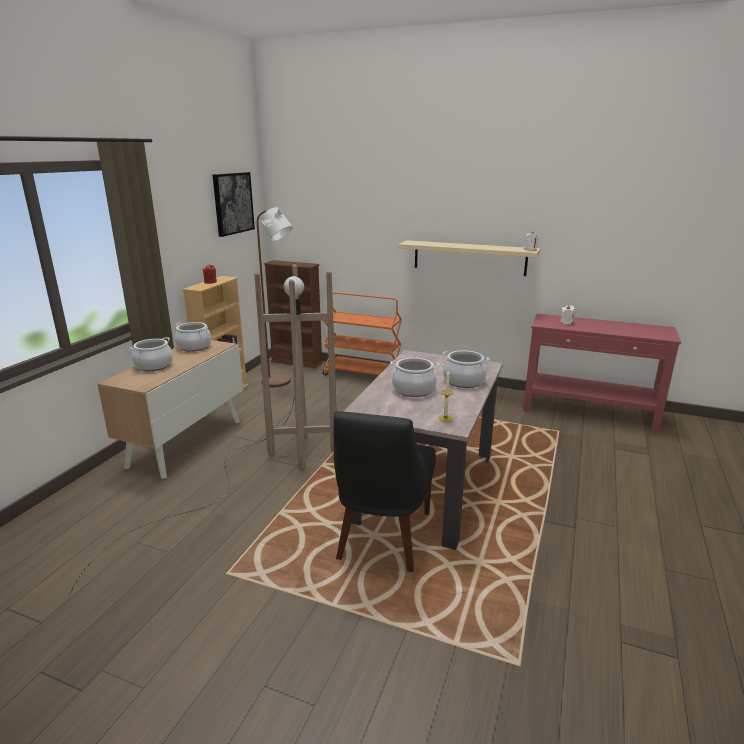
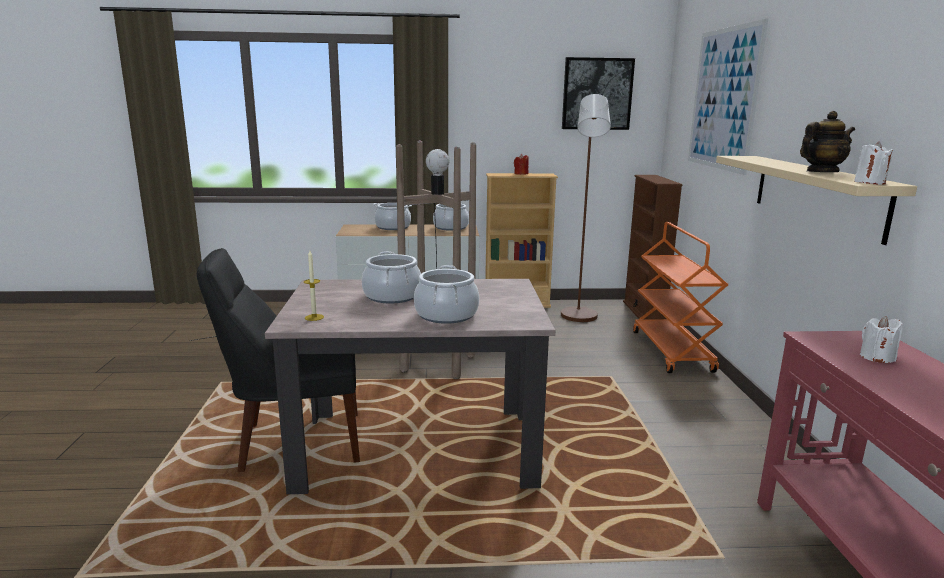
camera: 65 degrees right, 5 degrees down
none -> picture [688,19,768,175]
none -> teapot [800,111,855,172]

